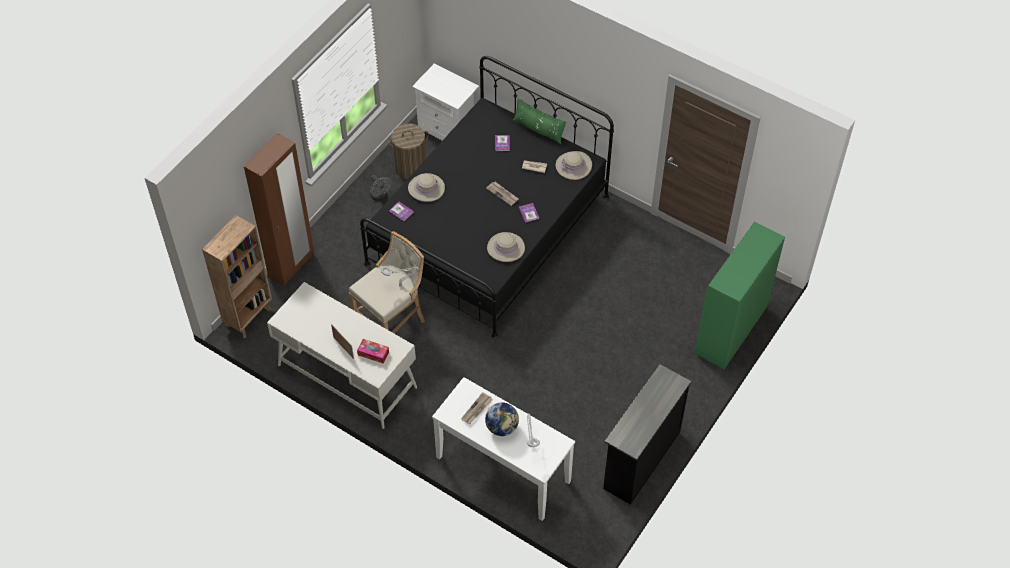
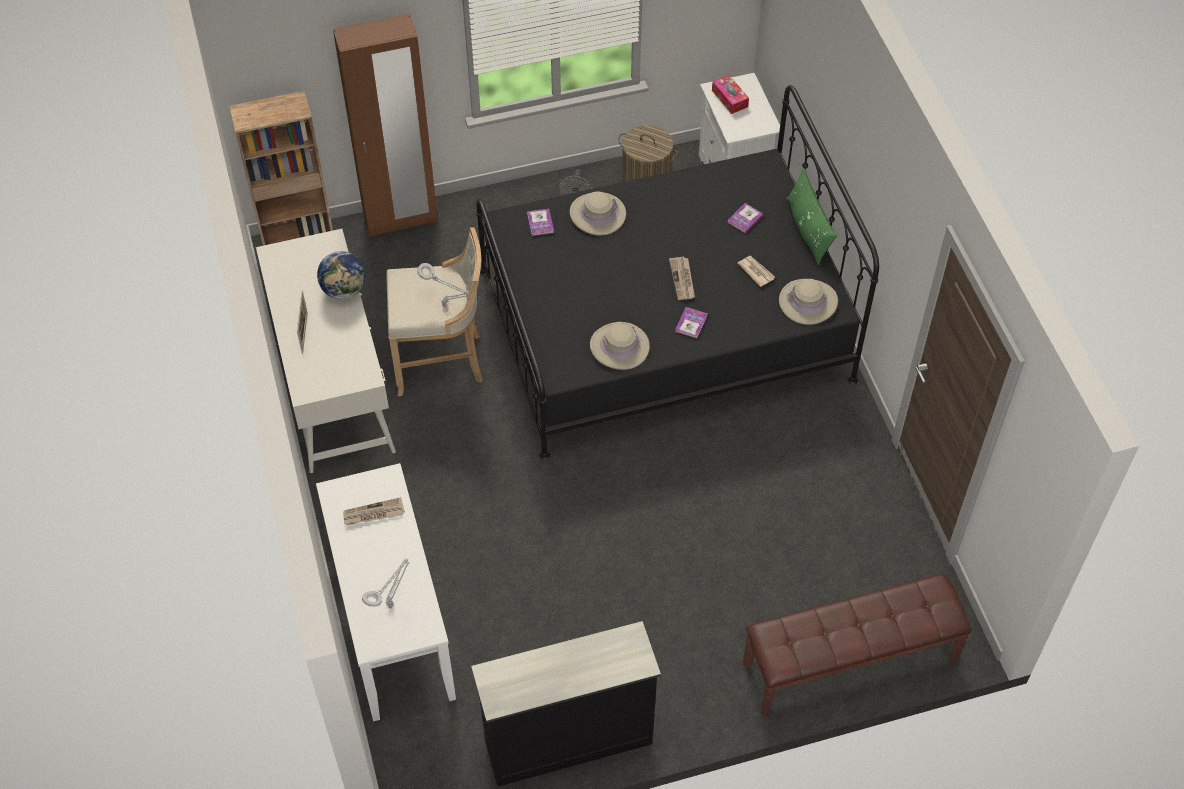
camera: 40 degrees right, 0 degrees up
tissue box [357,339,389,363] -> tissue box moved to [712,75,749,114]
globe [485,402,519,436] -> globe moved to [317,251,365,299]
green cabinet [695,222,785,369] -> brown bench [743,574,972,716]

